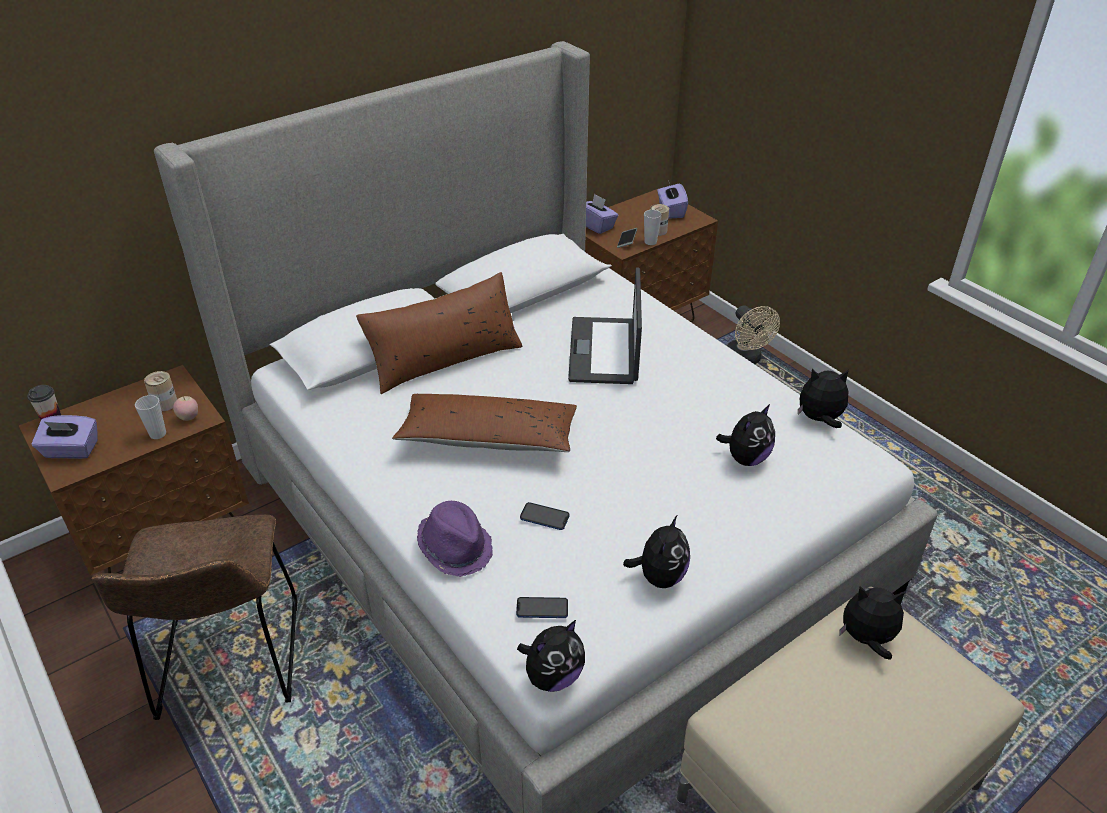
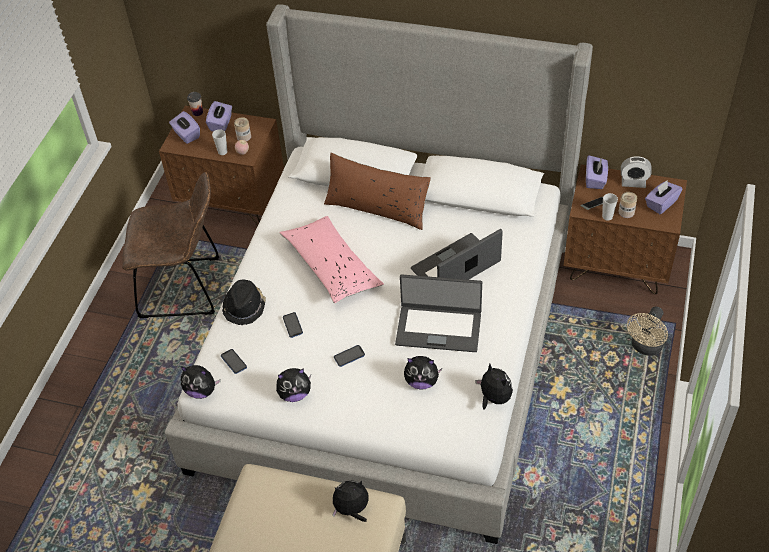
camera: 55 degrees right, 10 degrees up
brown chair [92,515,297,720] -> brown chair turned 135 degrees counterclockwise [122,172,219,318]
brown pillow [392,394,577,452] -> pink pillow [279,216,384,304]
purple hat [417,501,493,577] -> black hat [222,280,266,325]
plush toy [840,586,905,660] -> plush toy turned 75 degrees counterclockwise [332,480,369,522]
none -> purple tissue box [206,101,232,132]
none -> phone [334,345,365,367]
none -> laptop [395,275,482,352]
none -> alarm clock [621,156,652,188]

